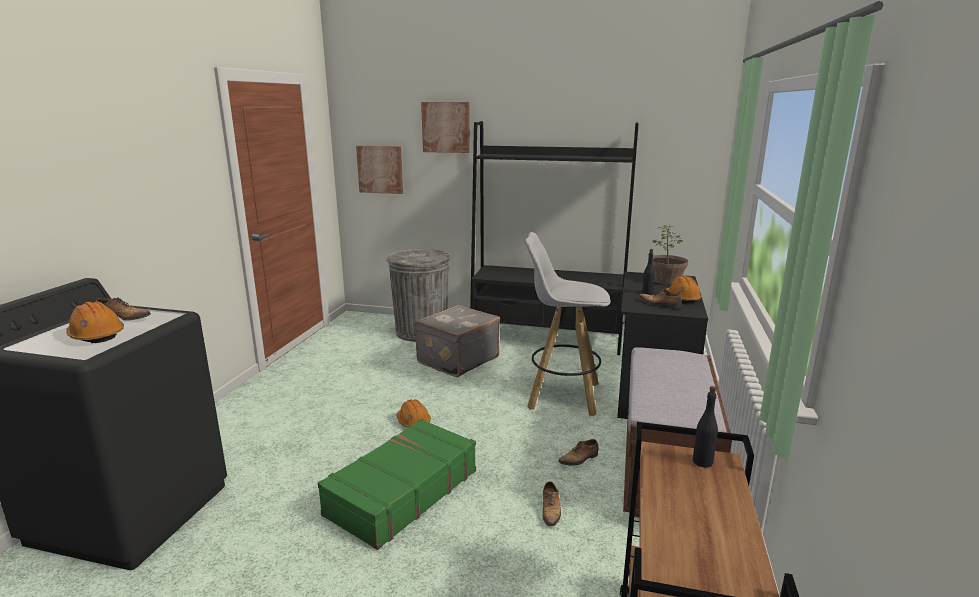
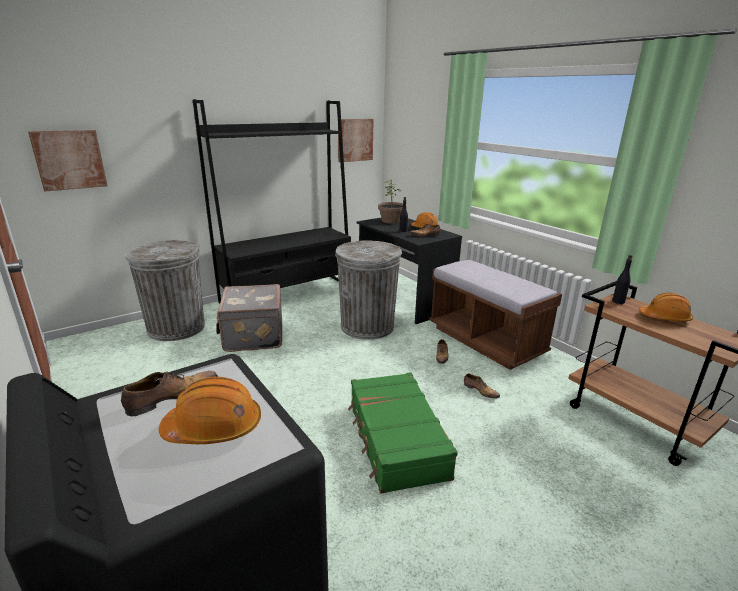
camera: 50 degrees left, 5 degrees up
orange hard hat [396,399,431,428] -> orange hard hat moved to [639,293,693,322]
picture [421,102,470,153] -> picture moved to [338,119,374,162]
white stool [524,232,611,416] -> grey trash can [335,240,402,340]

